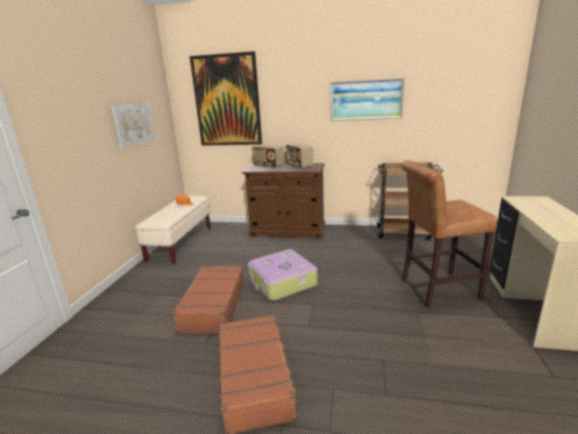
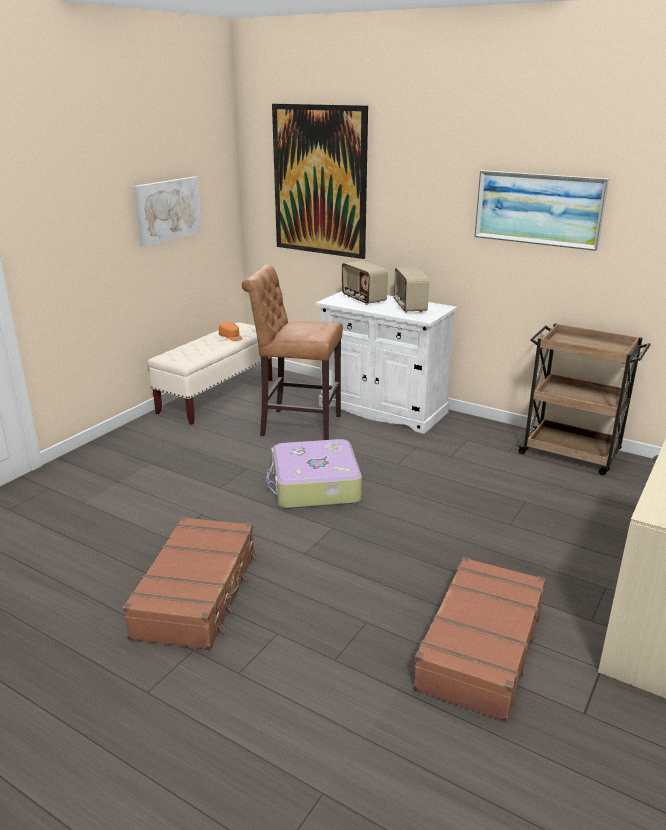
camera: 20 degrees right, 5 degrees up
brown suitcase [173,265,245,333] -> brown suitcase moved to [411,557,546,722]
brown cabinet [242,163,325,239] -> white cabinet [316,291,457,434]
brown stool [401,160,498,308] -> brown stool moved to [242,265,343,440]

